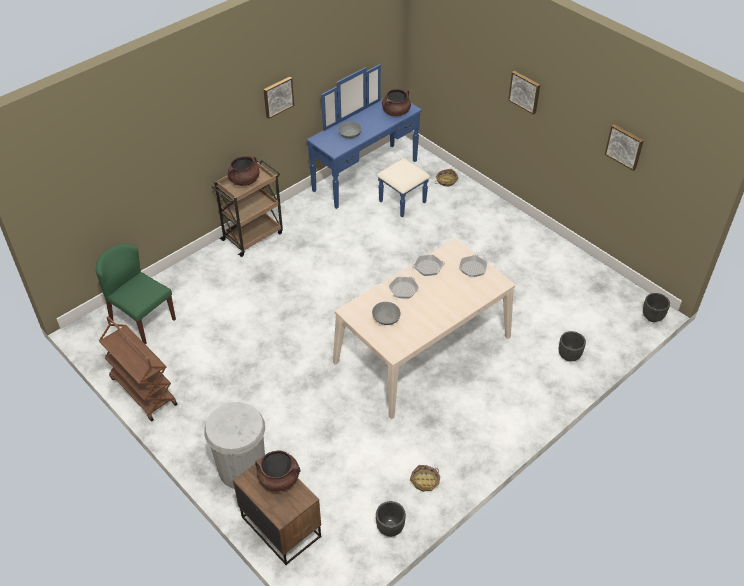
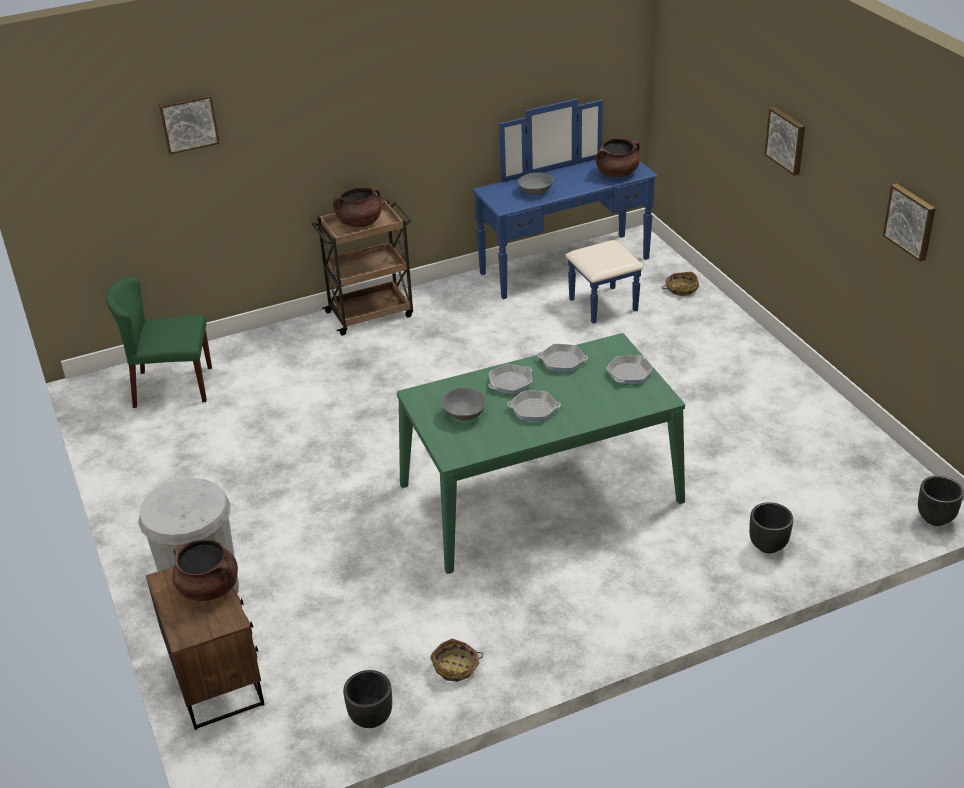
camera: 20 degrees right, 10 degrees down
green chair [96,244,176,344] -> green chair turned 60 degrees counterclockwise [106,277,212,408]
brown cart [99,316,177,422] -> none
picture [263,77,294,119] -> picture moved to [159,94,220,155]
beige dining table [333,239,515,419] -> green dining table [397,333,685,574]
none -> frying pan [507,391,561,421]

